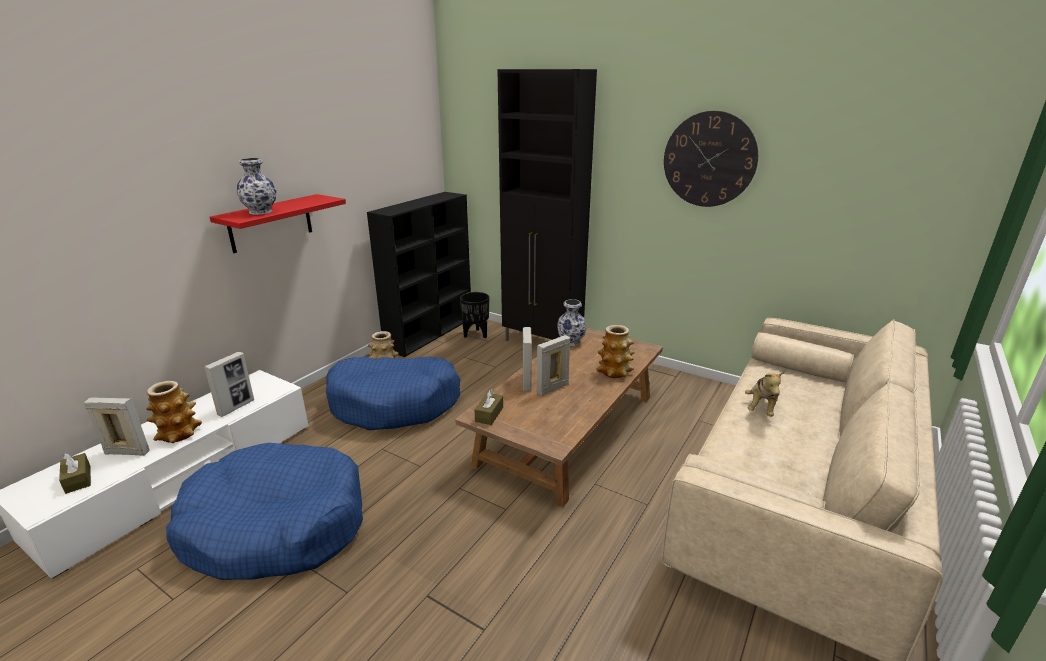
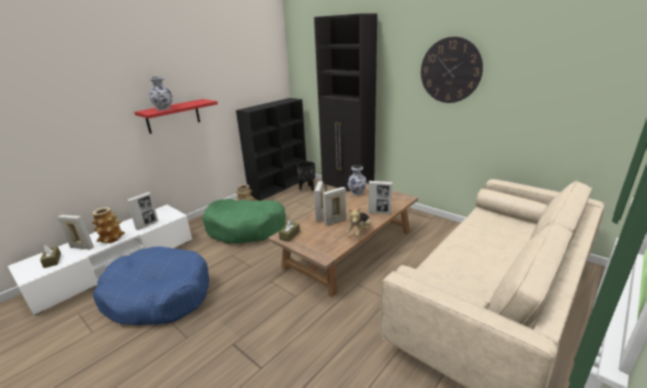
camera: 10 degrees right, 0 degrees up
blue dog bed [326,357,461,430] -> green dog bed [202,199,286,244]
vase [596,325,635,378] -> picture frame [368,181,393,214]
plush toy [745,371,784,417] -> plush toy moved to [346,208,371,237]

